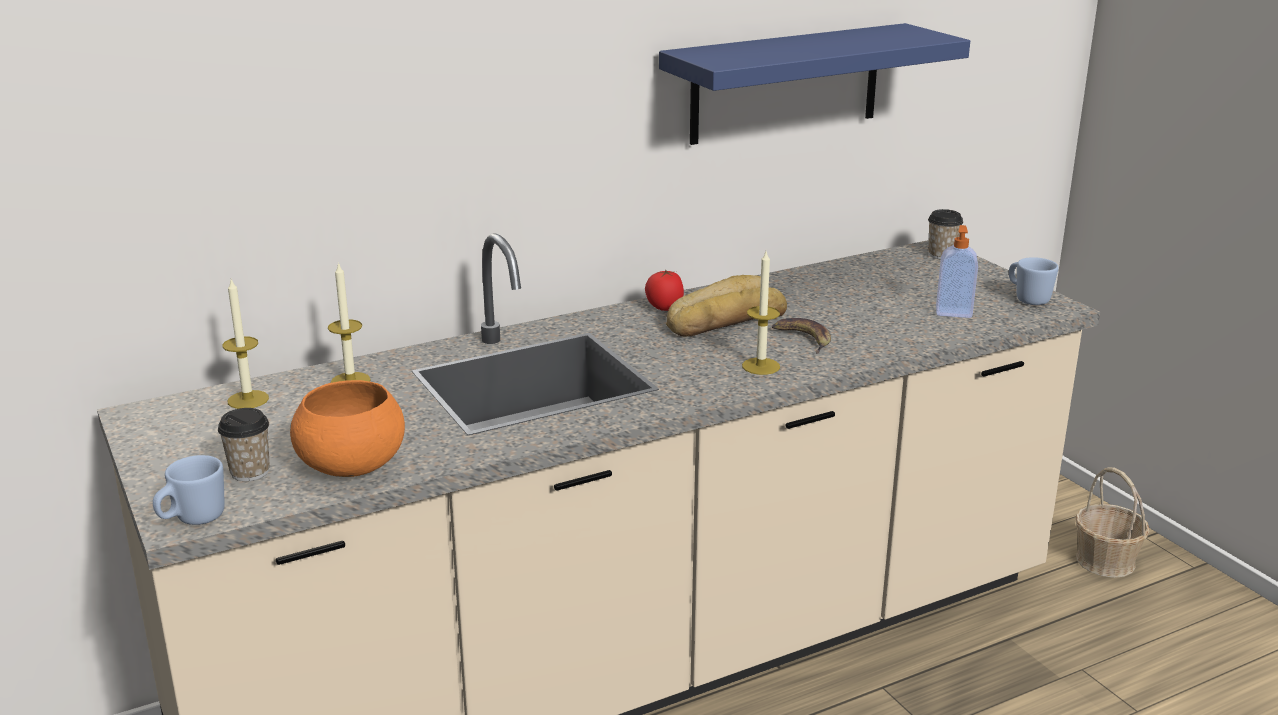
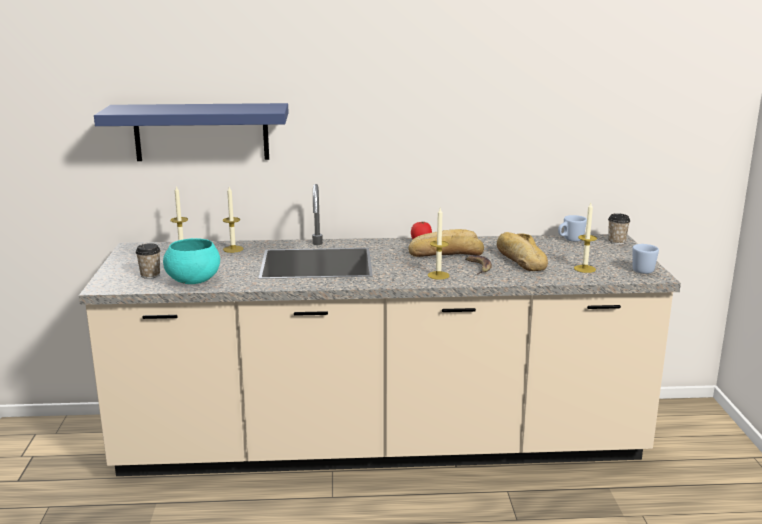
camera: 25 degrees right, 5 degrees down
blue mug [153,455,225,525] -> blue mug moved to [558,215,587,242]
orange bowl [290,380,405,477] -> turquoise bowl [163,238,220,284]
blue shelf [659,23,970,145] -> blue shelf moved to [94,103,289,161]
soap dispenser [936,225,978,318] -> candle [574,203,597,273]
basket [1075,467,1150,578] -> none
none -> bread [497,232,548,271]

